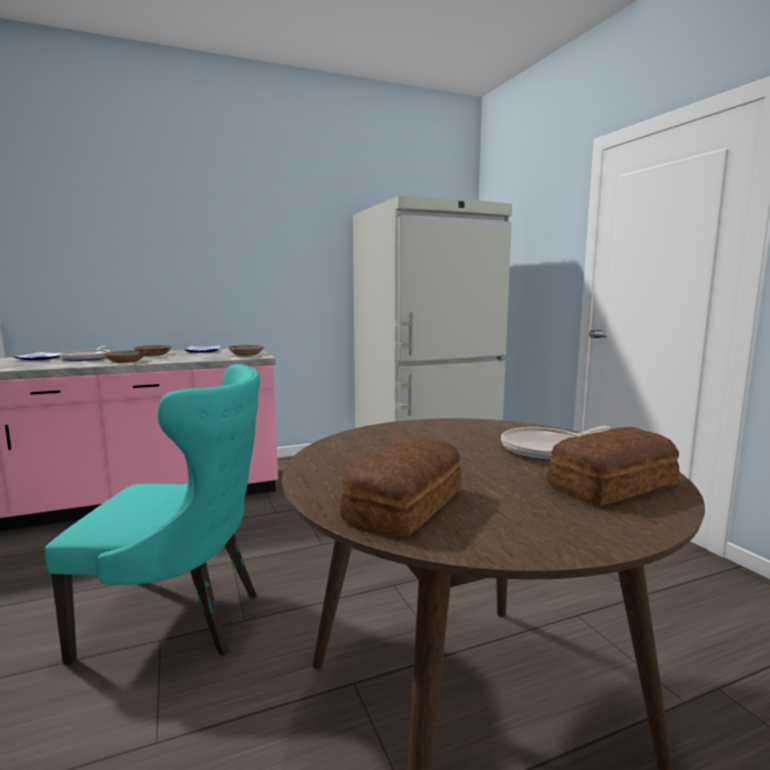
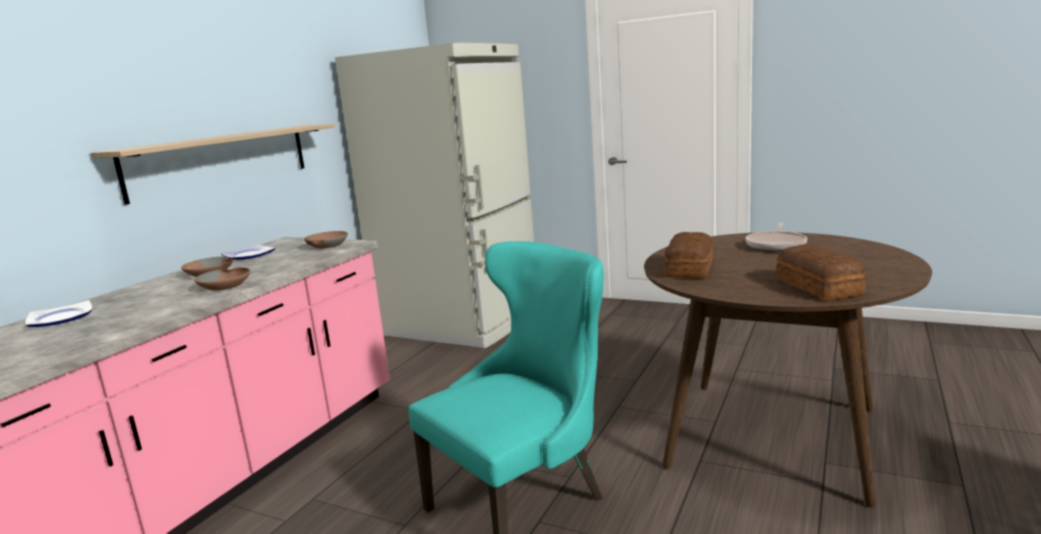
camera: 40 degrees left, 5 degrees up
frying pan [59,346,110,361] -> none
bread [547,427,679,506] -> bread moved to [664,232,713,278]
none -> shelf [91,123,334,205]

